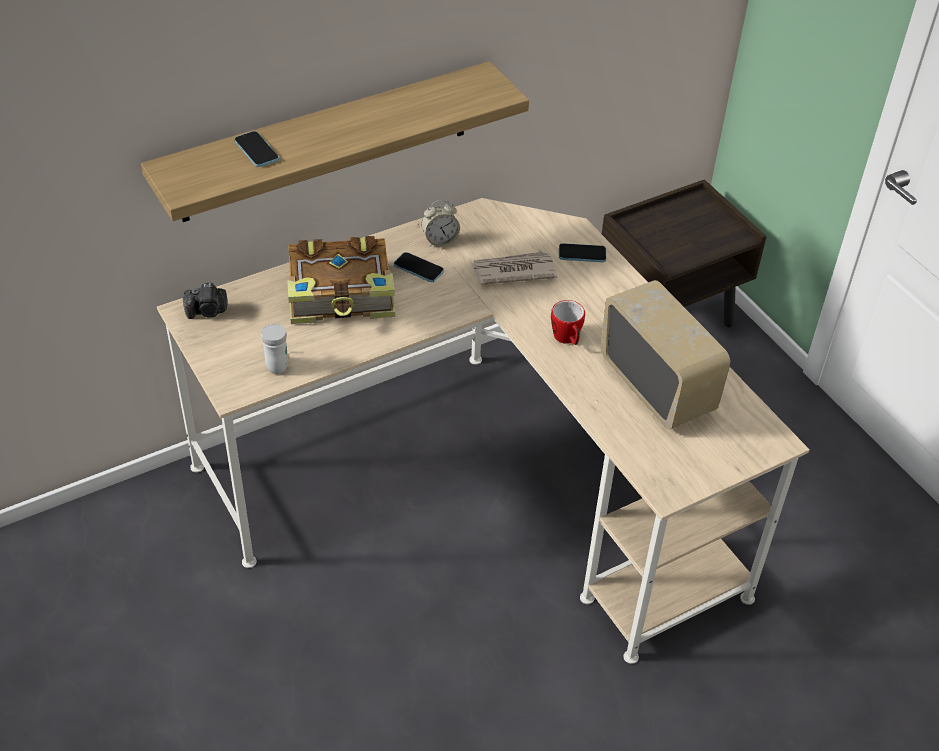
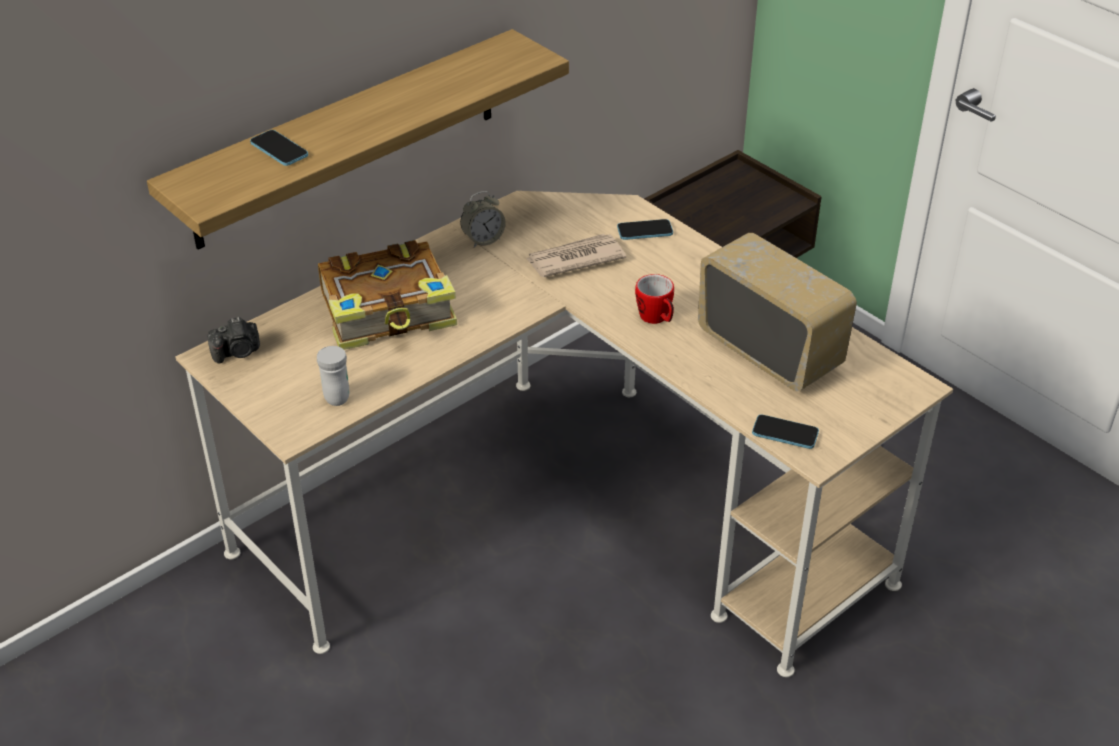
camera: 10 degrees left, 5 degrees down
phone [394,252,444,282] -> phone moved to [752,415,819,449]

